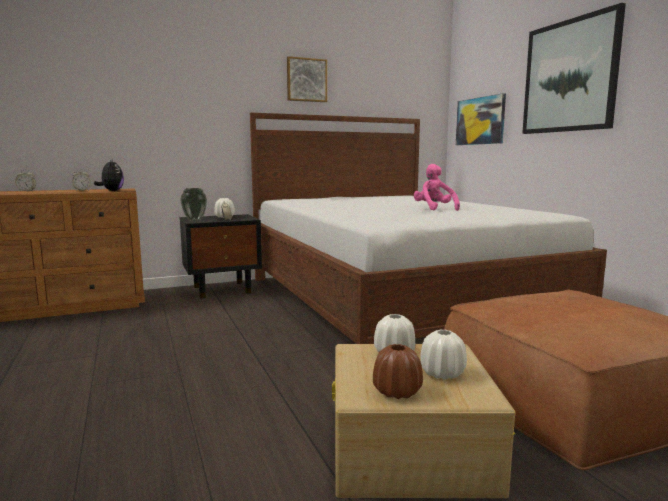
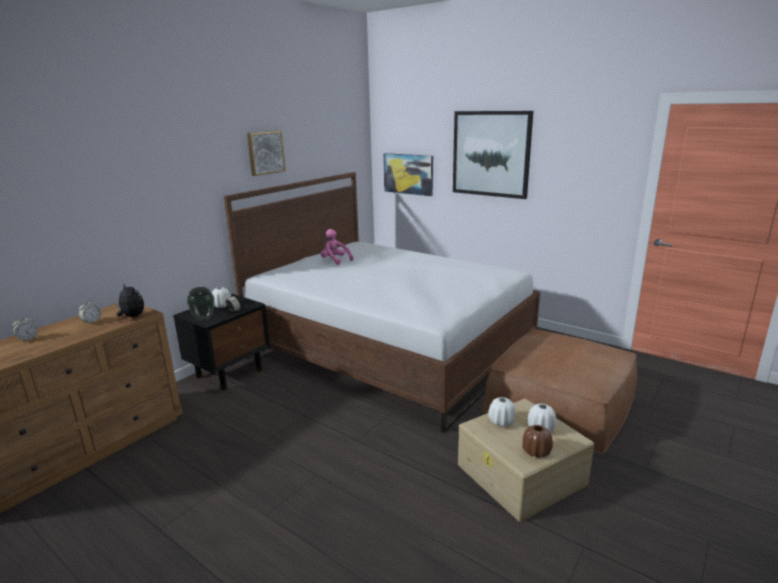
camera: 30 degrees left, 10 degrees up
pink plush toy [414,164,460,211] -> pink plush toy moved to [320,229,353,265]

